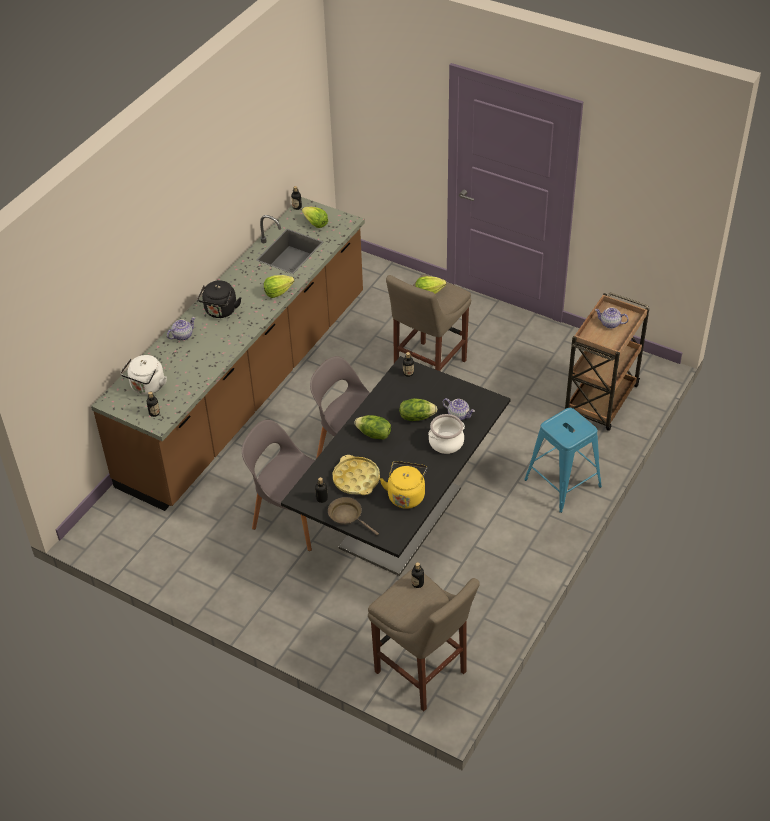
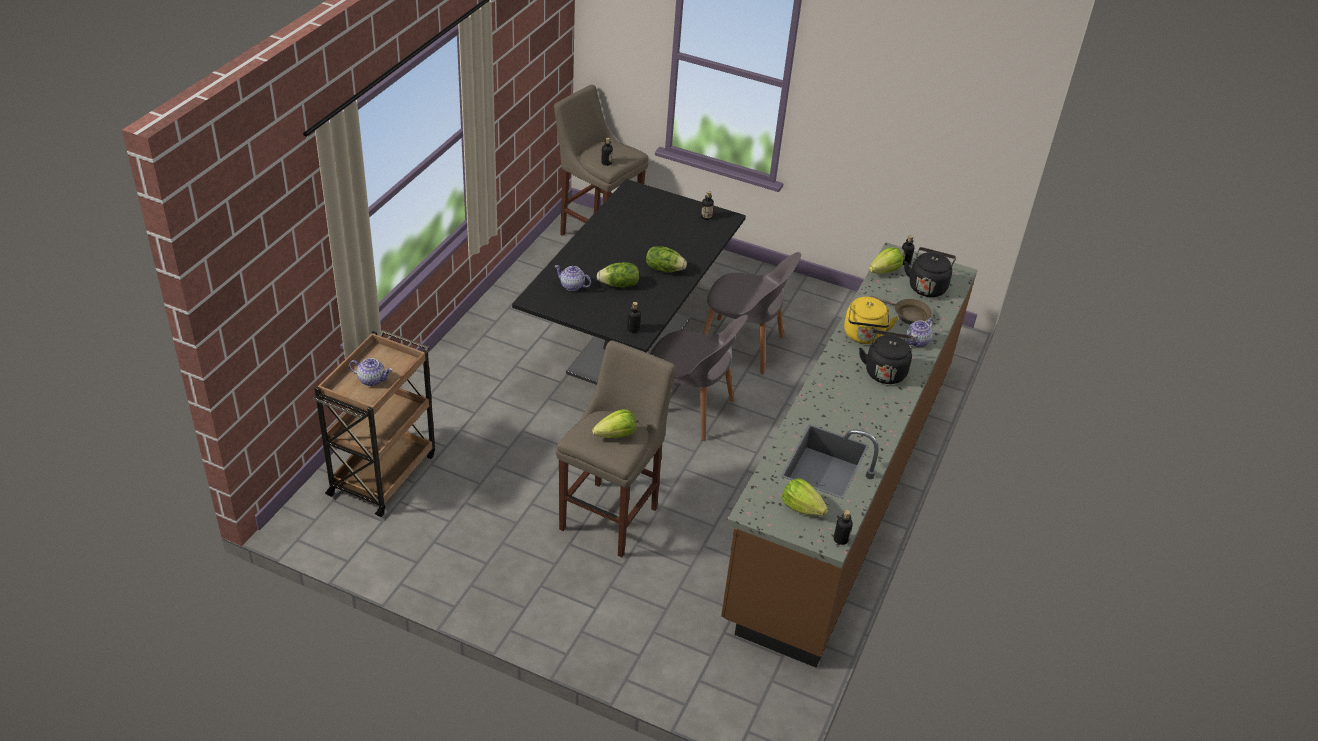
camera: 170 degrees right, 5 degrees down
white kettle [120,355,167,395] -> black kettle [904,247,956,297]
lettuce [264,275,294,298] -> lettuce moved to [869,247,903,274]
brown frying pan [328,497,379,535] -> brown frying pan moved to [870,295,932,324]
yellow tray [332,455,380,495] -> none
yellow kettle [380,461,427,509] -> yellow kettle moved to [844,297,898,344]
cooking pot [428,414,465,454] -> none
blue stool [524,408,602,513] -> none

